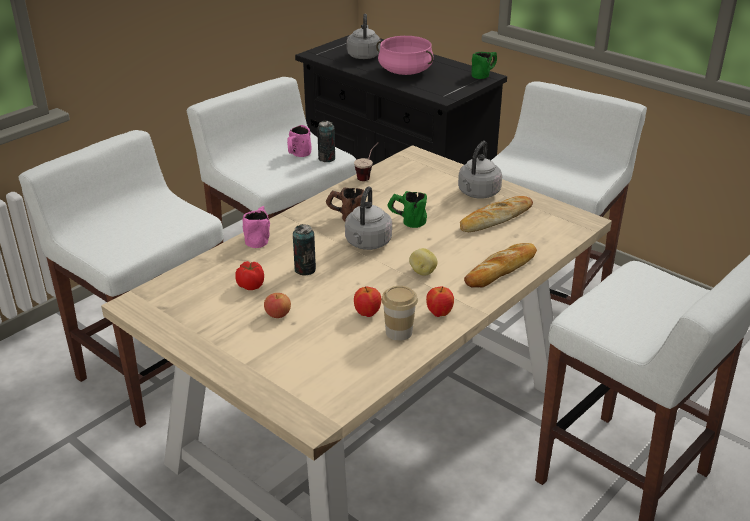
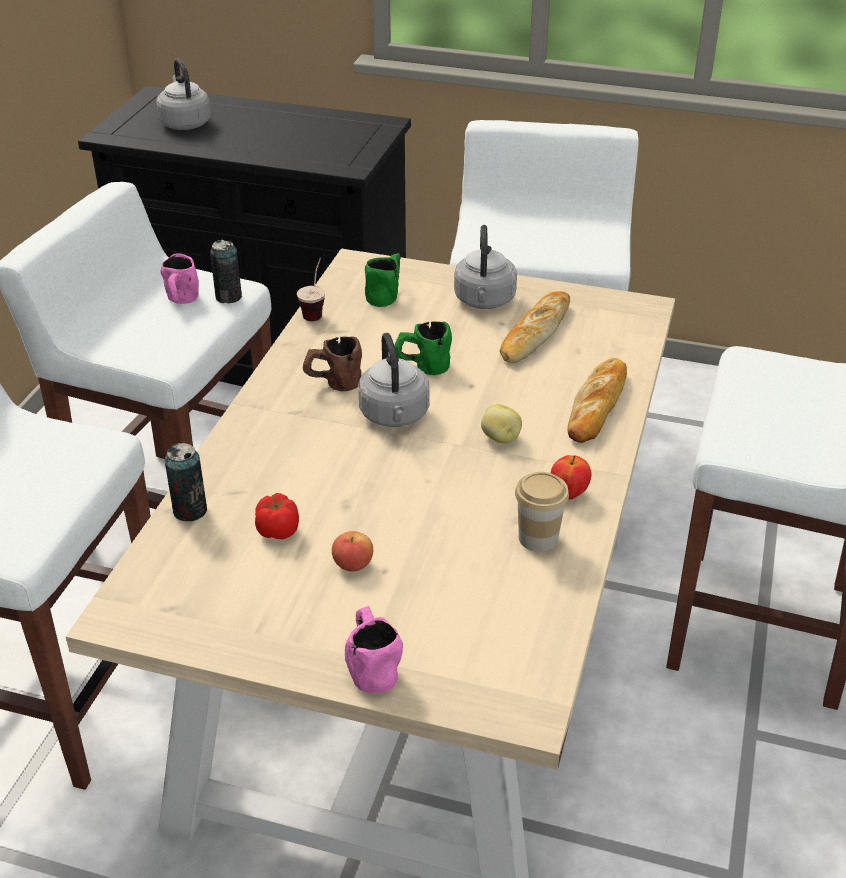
camera: 25 degrees left, 5 degrees up
pink mug [243,206,270,248] -> pink mug moved to [345,606,403,694]
can [293,224,316,276] -> can moved to [165,443,207,521]
apple [354,287,381,317] -> none
pink cooking pot [376,36,433,75] -> none
green mug [472,52,497,79] -> green mug moved to [365,253,400,307]

